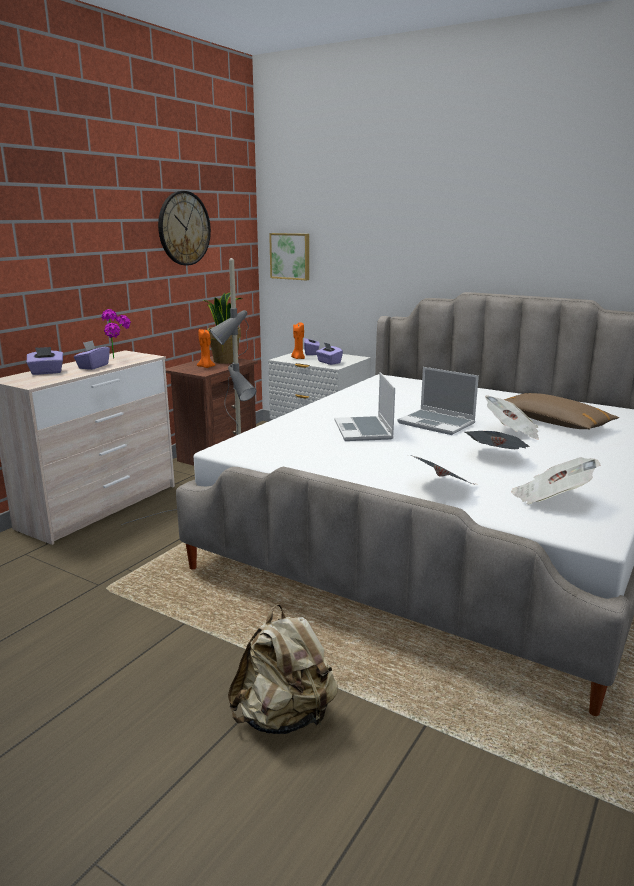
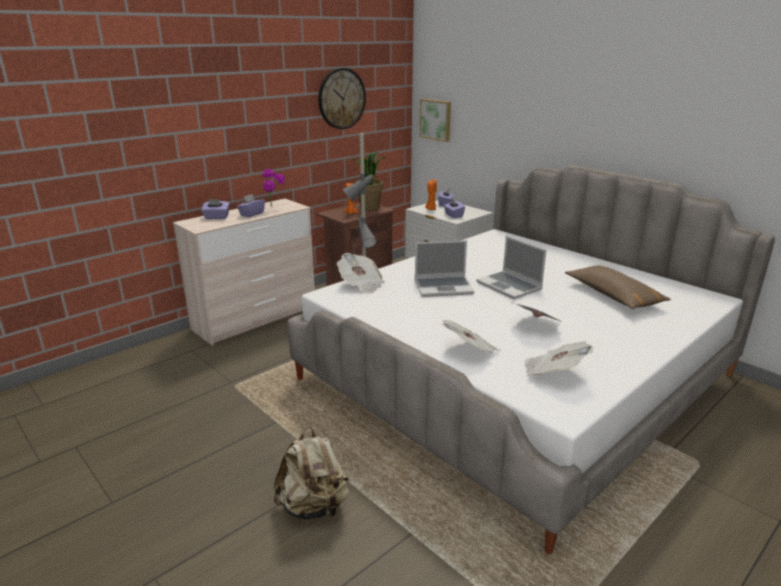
camera: 15 degrees right, 5 degrees up
laptop [334,372,395,441] -> laptop turned 105 degrees counterclockwise [415,240,474,297]
newspaper [485,395,539,439] -> newspaper moved to [337,253,385,294]

